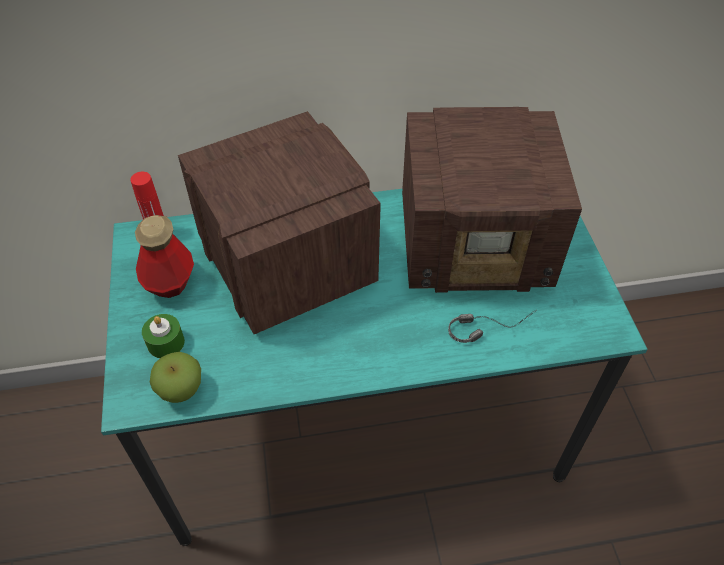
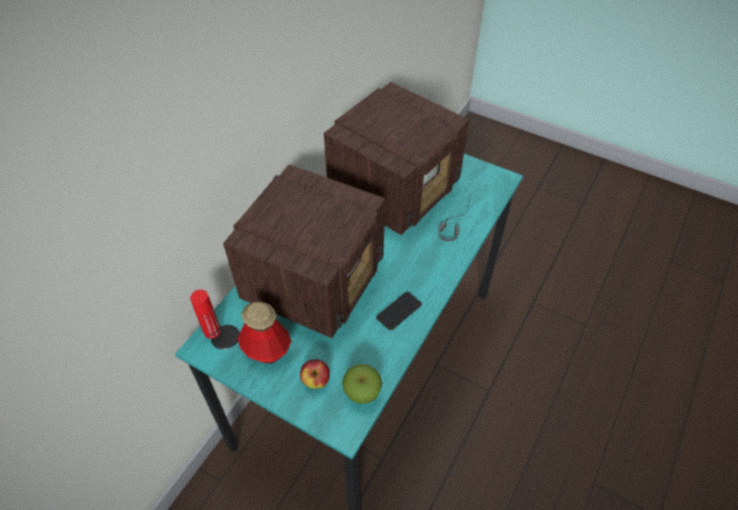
camera: 50 degrees left, 0 degrees up
green candle [142,314,185,358] -> apple [300,360,330,389]
radio [178,111,381,334] -> radio turned 105 degrees clockwise [223,164,385,338]
none -> phone [376,292,422,330]

